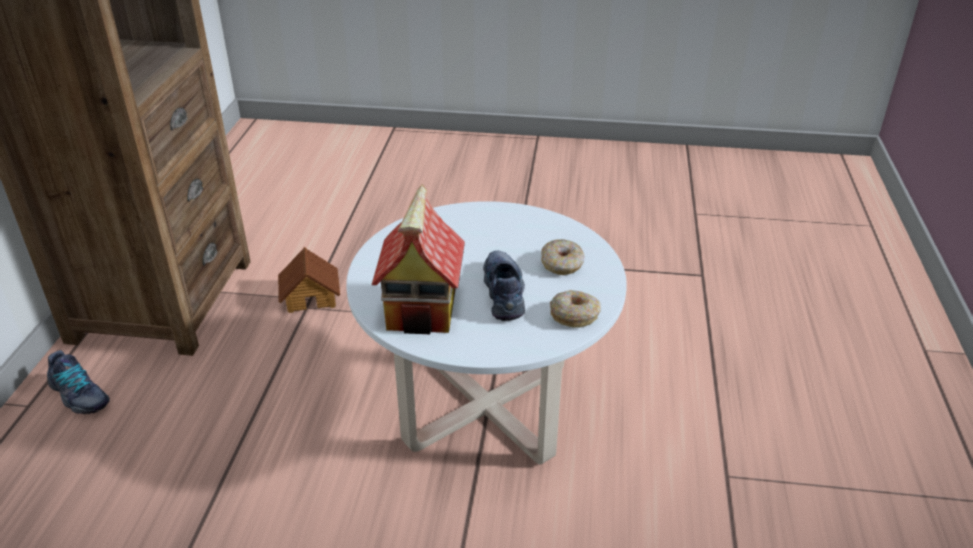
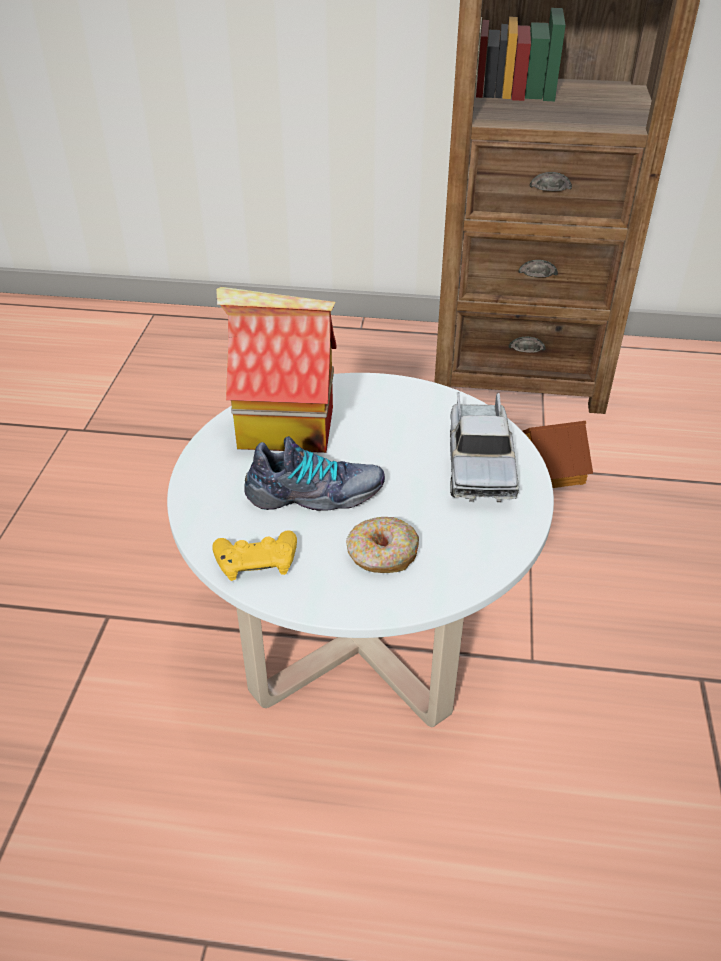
camera: 90 degrees right, 5 degrees up
shoe [47,350,110,414] -> none
donut [550,290,601,328] -> yellow game controller [212,530,297,581]
none -> toy truck [450,392,519,502]

